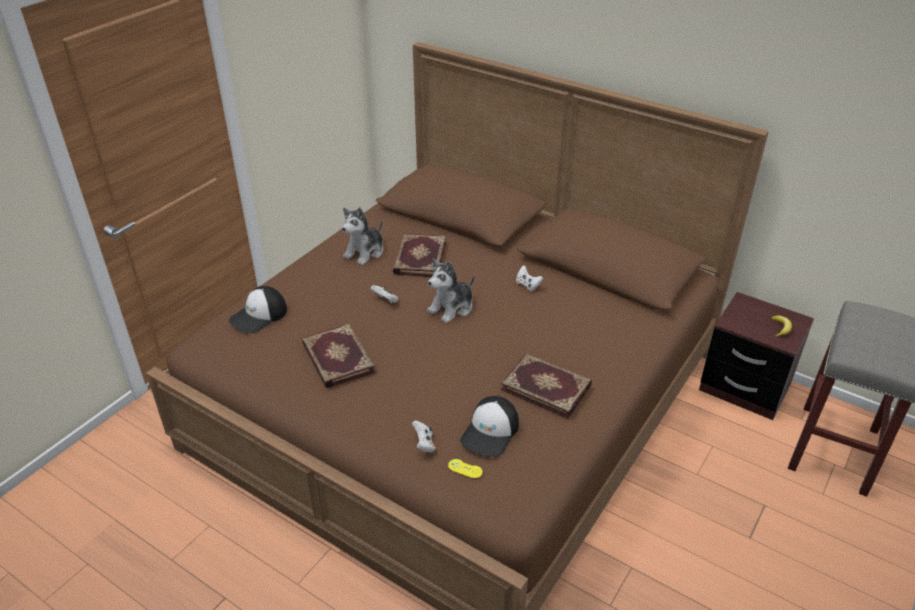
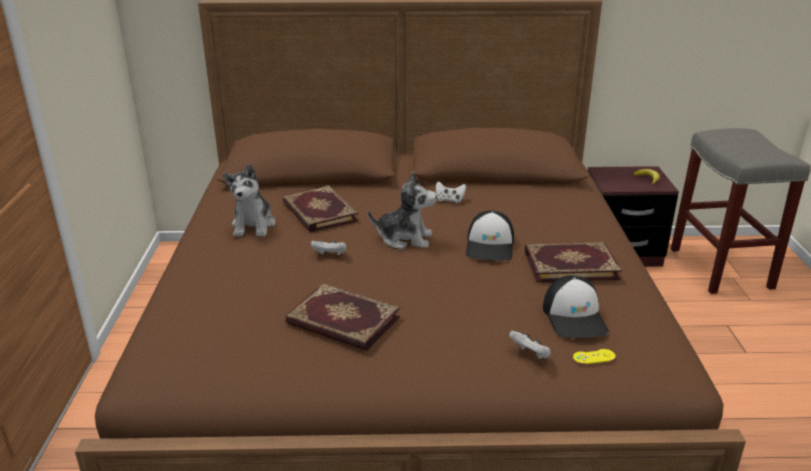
camera: 35 degrees left, 10 degrees down
cap [229,286,287,333] -> cap moved to [466,210,514,261]
plush toy [427,259,475,323] -> plush toy turned 90 degrees counterclockwise [368,172,437,250]

